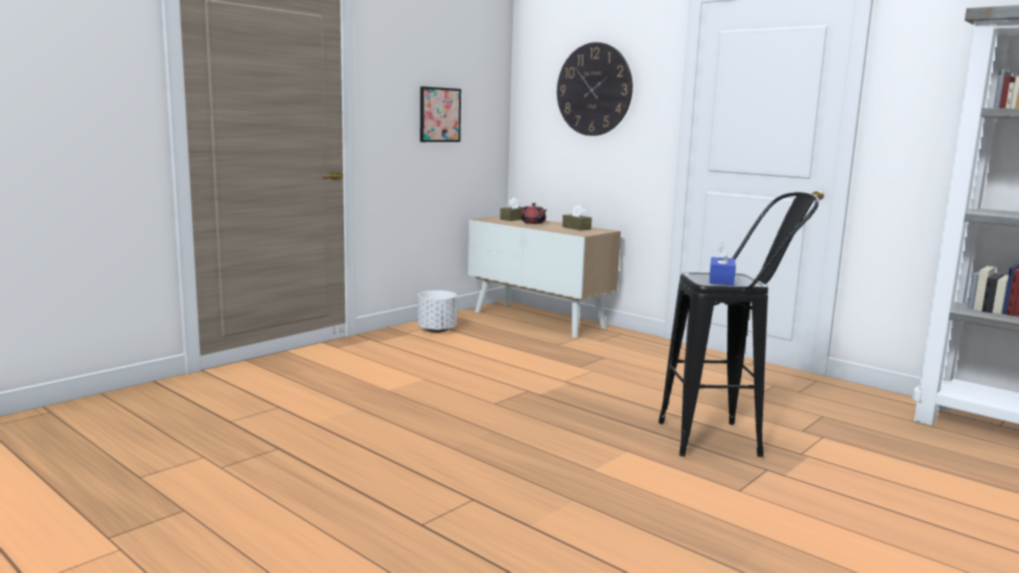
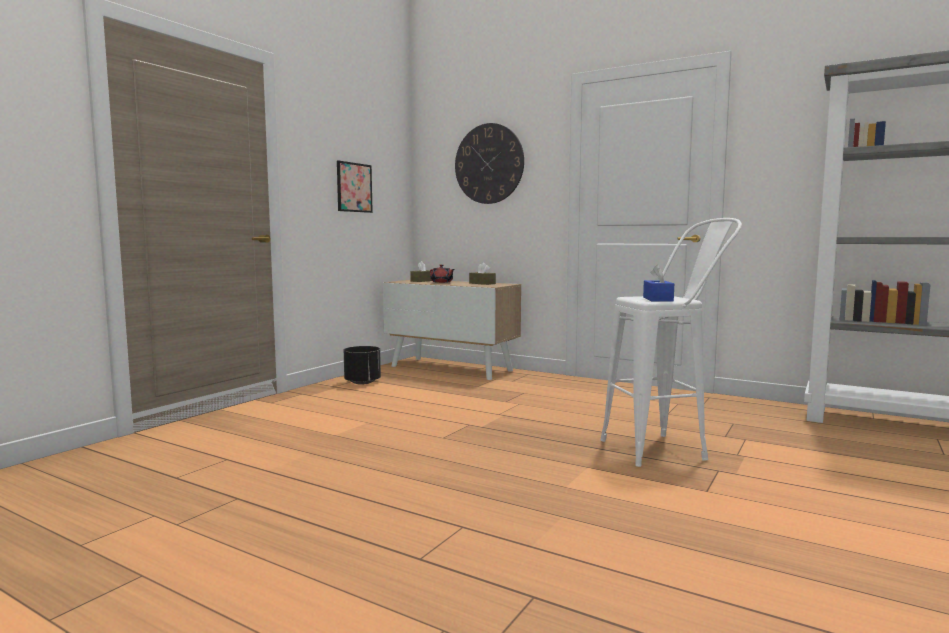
camera: 10 degrees left, 5 degrees down
white planter [418,290,457,333] -> black planter [344,346,381,385]
black stool [658,192,819,457] -> white stool [601,218,742,467]

